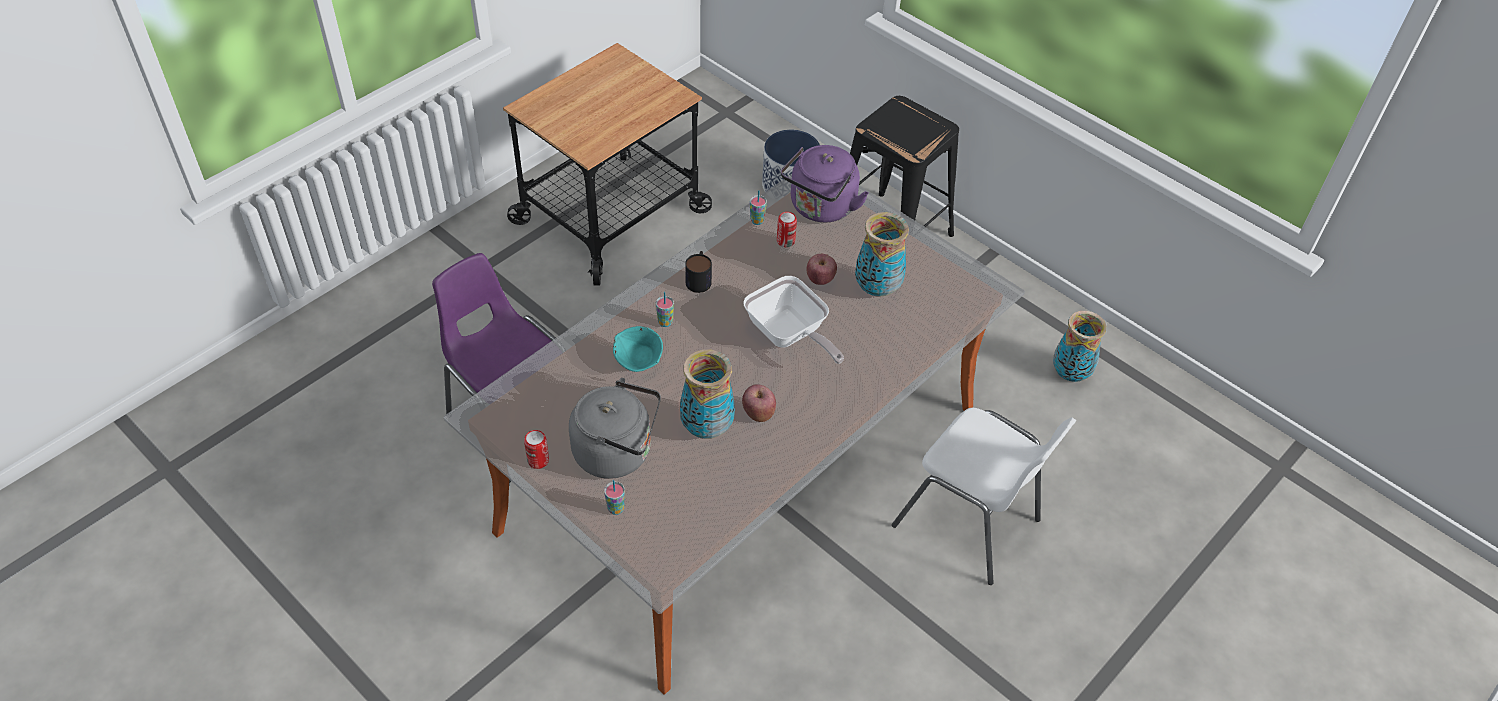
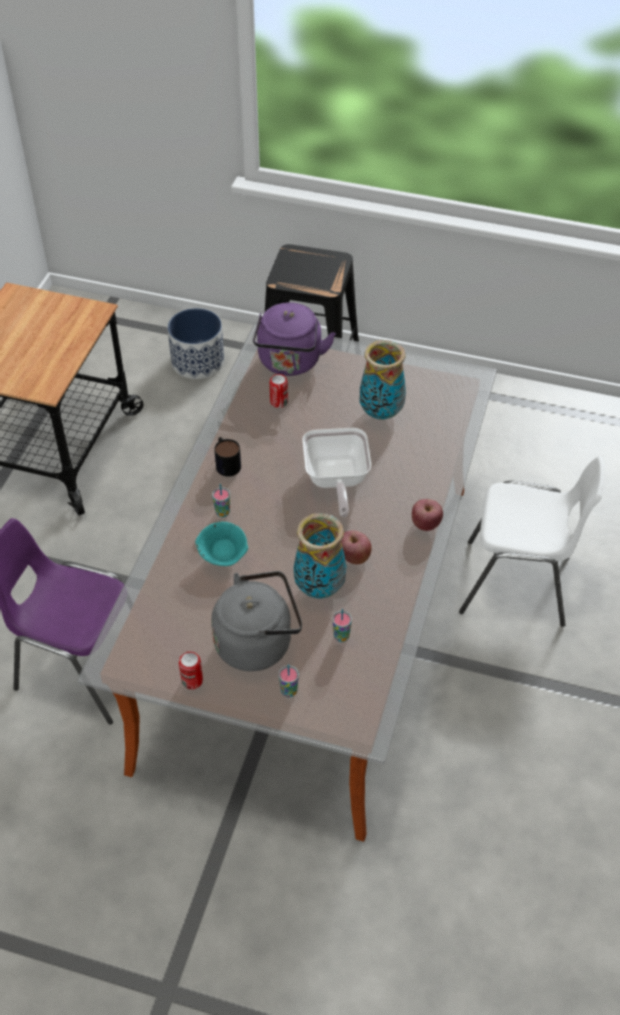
camera: 25 degrees left, 0 degrees up
frying pan [743,276,844,364] -> frying pan turned 60 degrees clockwise [302,428,371,517]
cup [750,190,767,225] -> cup moved to [332,609,352,642]
apple [807,254,837,285] -> apple moved to [412,499,443,531]
vase [1053,311,1106,382] -> none

